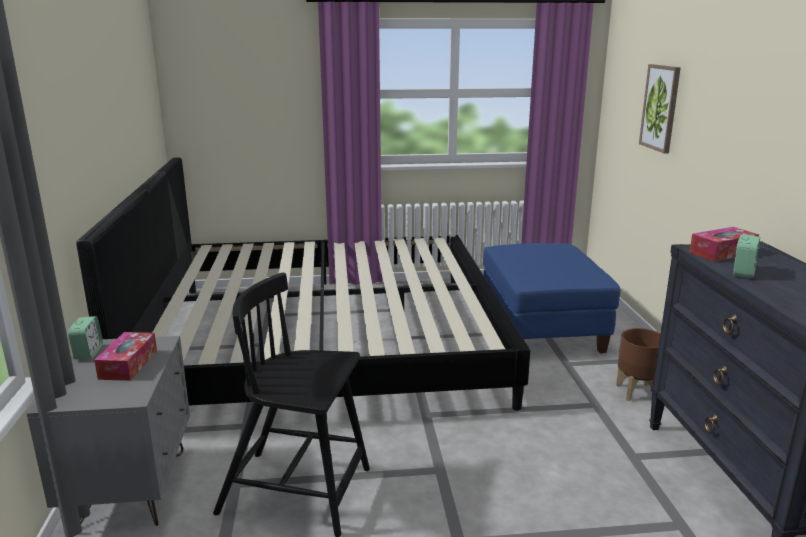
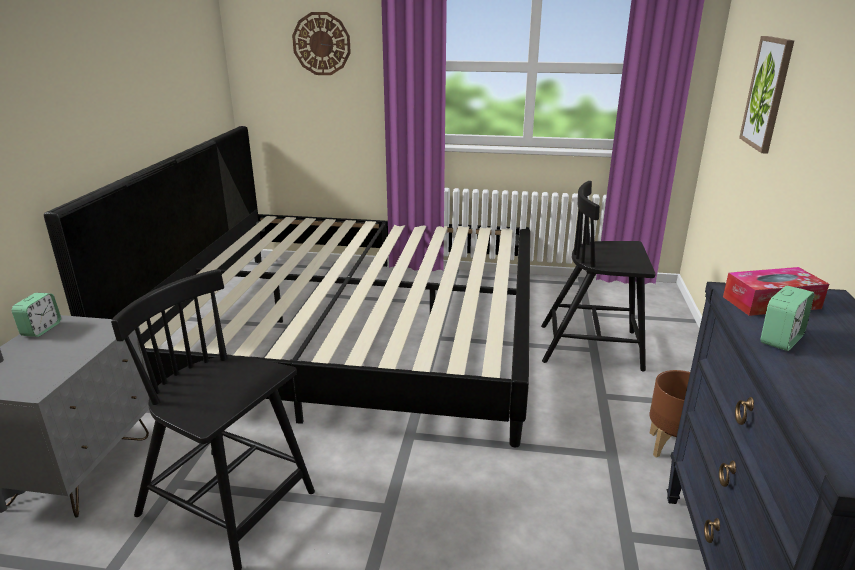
camera: 15 degrees right, 5 degrees up
tissue box [94,332,157,381] -> none
blue ottoman [483,243,621,353] -> black chair [541,181,656,372]
none -> wall clock [292,12,351,75]

